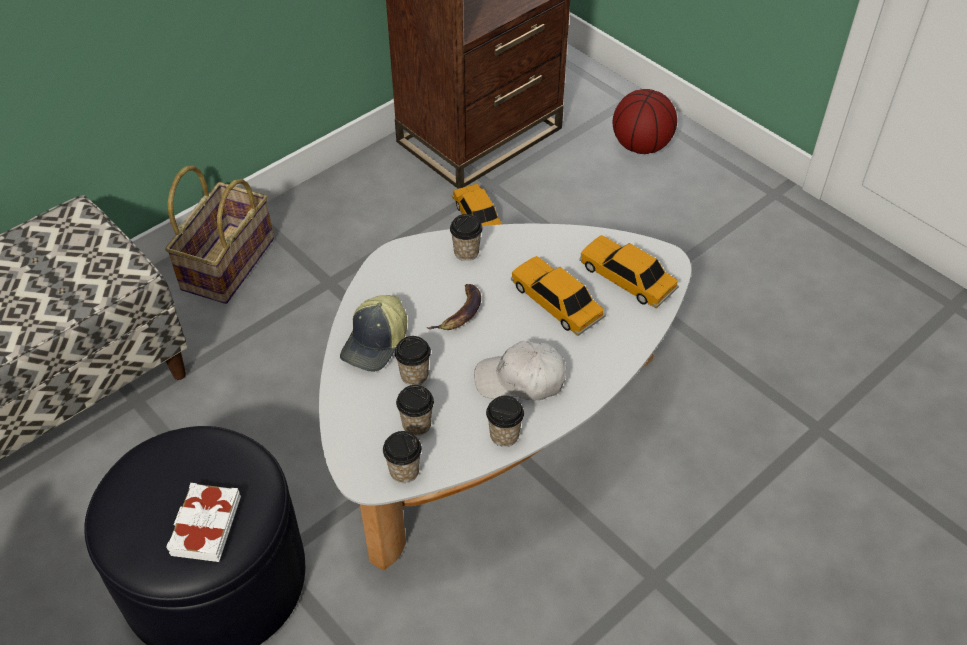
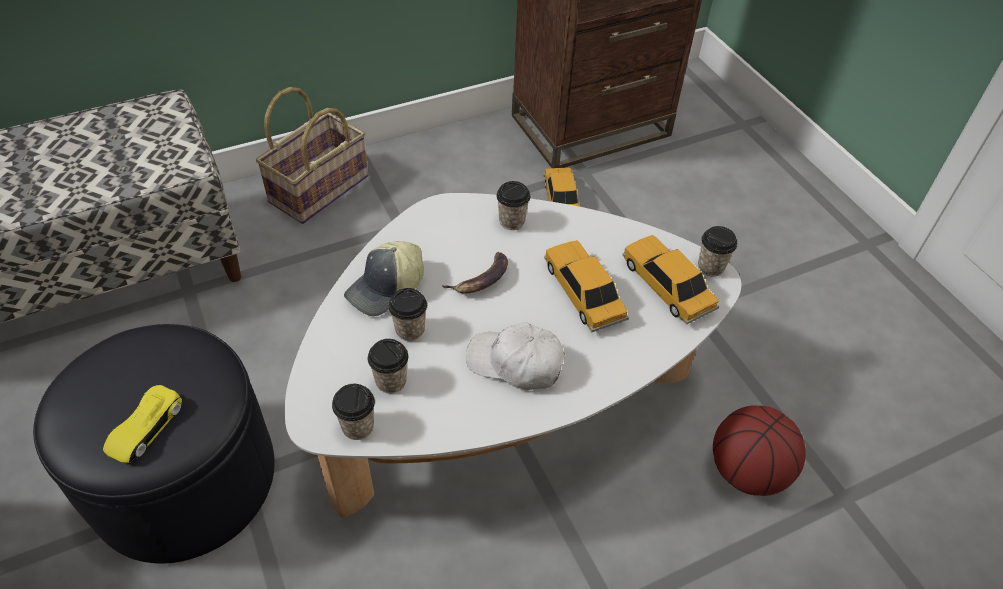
camera: 15 degrees right, 0 degrees up
white book [166,483,241,562] -> yellow toy car [103,385,182,463]
cup [486,396,524,447] -> cup moved to [698,226,737,276]
basketball [613,89,677,154] -> basketball moved to [713,405,806,496]

